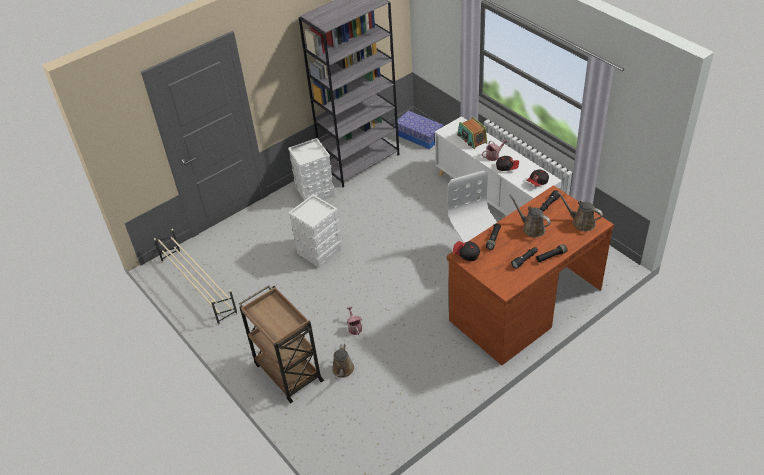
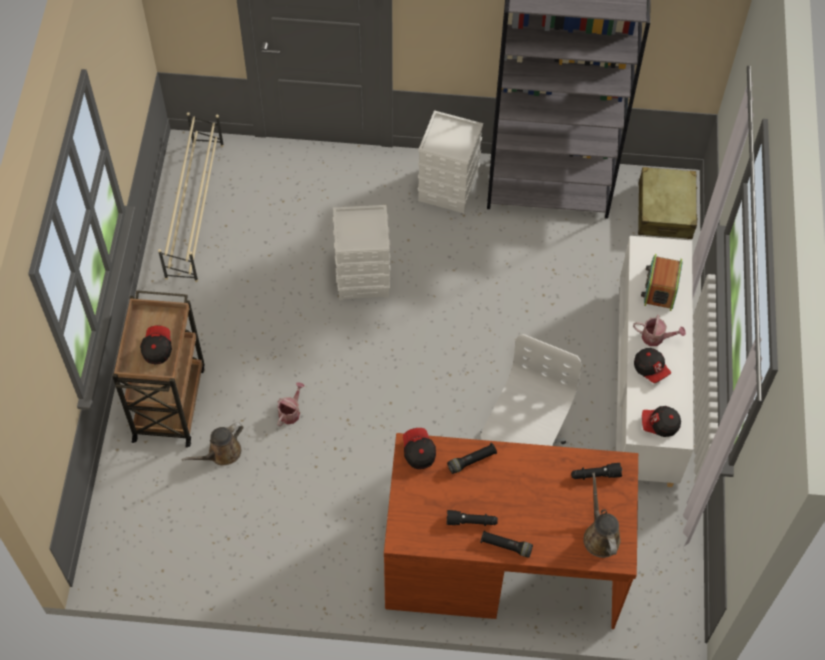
camera: 40 degrees right, 15 degrees up
storage box [394,111,443,150] -> beige suitcase [638,167,698,239]
brown watering can [509,195,551,237] -> none
none -> cap [140,325,172,365]

